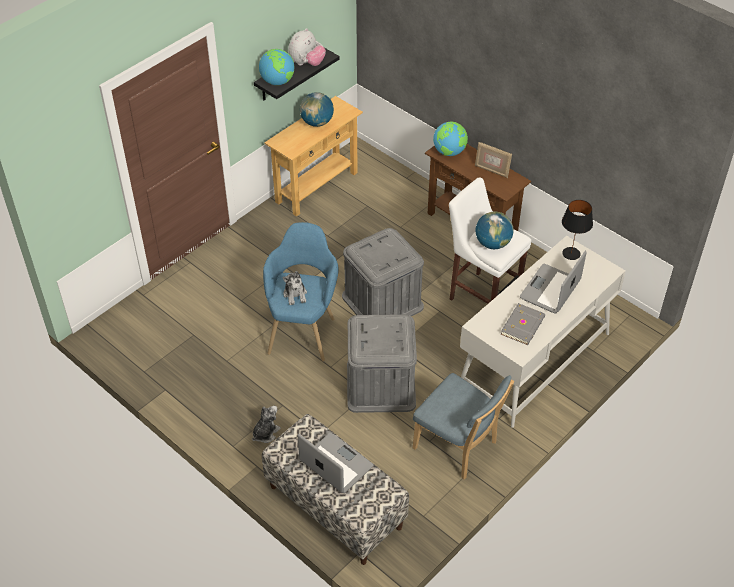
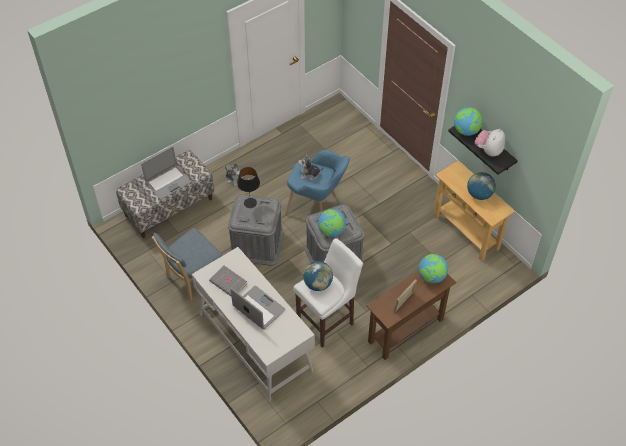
camera: 100 degrees right, 5 degrees up
plush toy [288,28,326,66] -> plush toy turned 75 degrees clockwise [475,129,506,156]
black table lamp [562,200,593,260] -> black table lamp moved to [237,167,260,208]
none -> globe [318,209,346,237]

